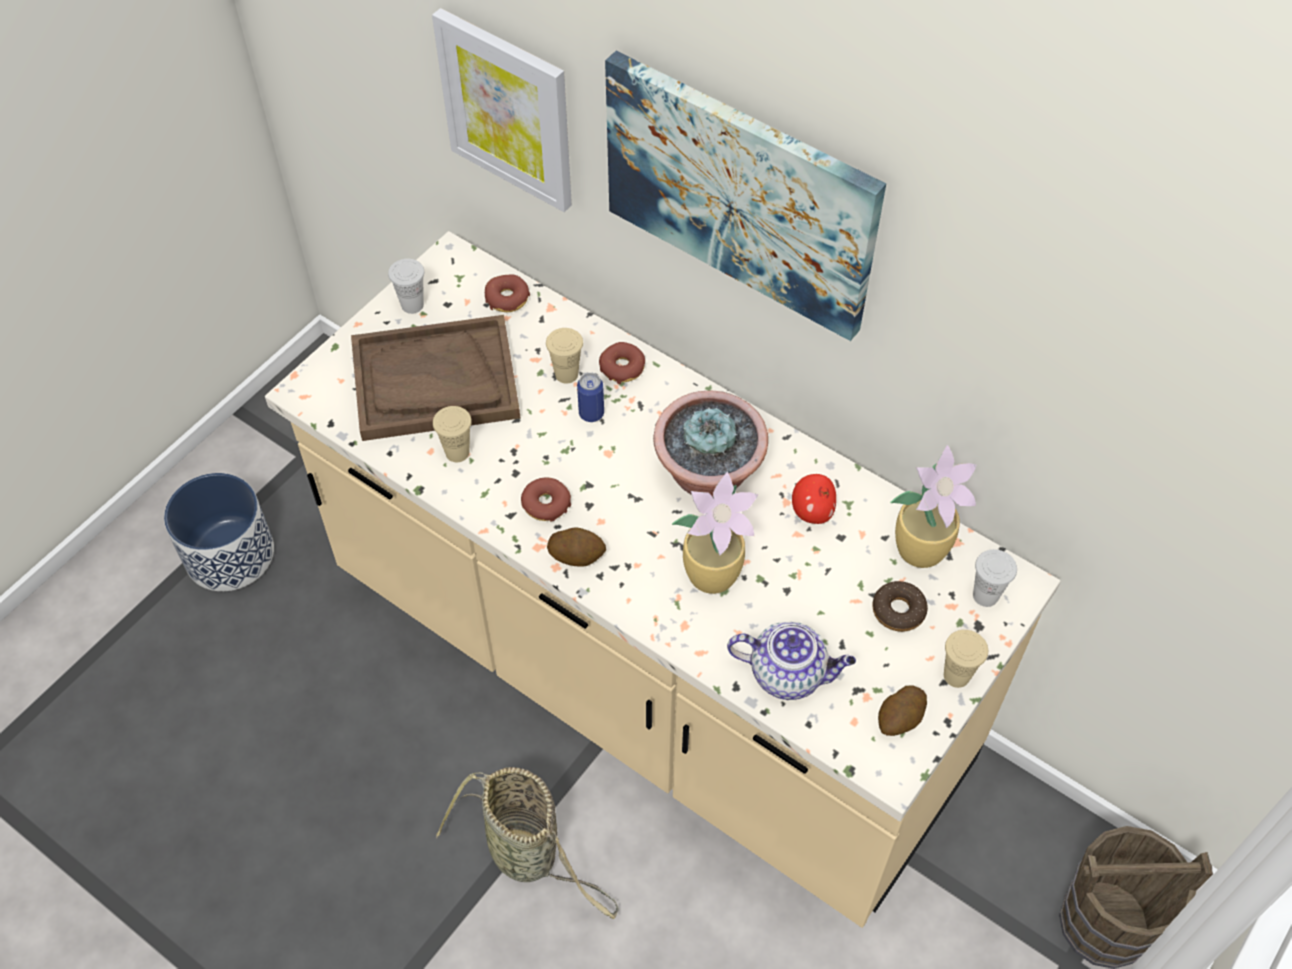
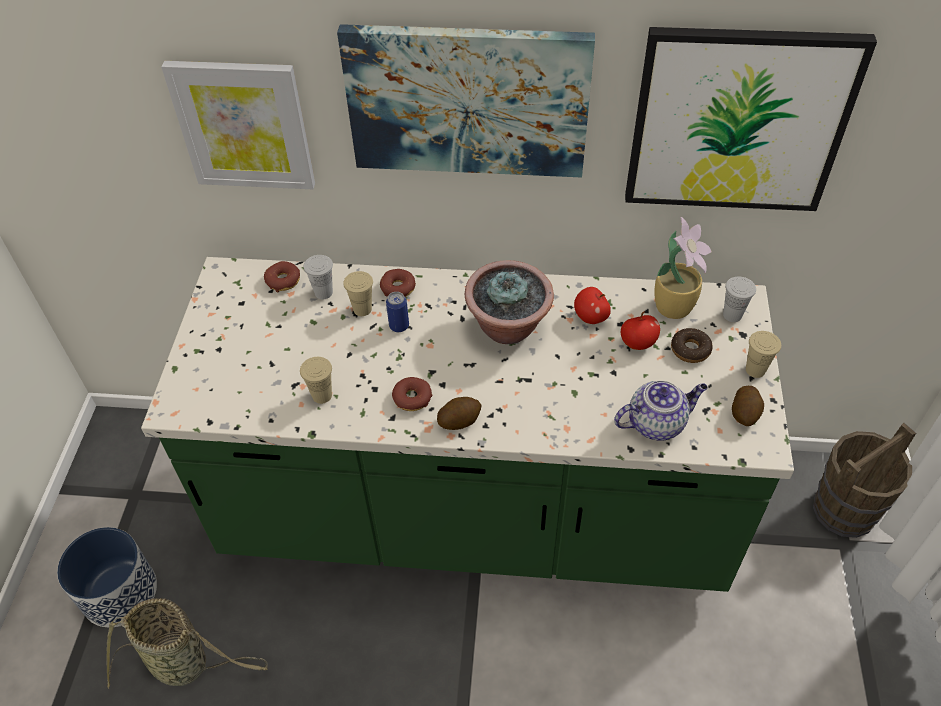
camera: 30 degrees left, 5 degrees down
beige counter [265,231,1061,928] -> green counter [141,257,794,592]
brown tray [351,315,520,441] -> none
white cup [388,259,425,314] -> white cup moved to [304,255,333,299]
basket [436,767,619,919] -> basket moved to [106,598,268,689]
potted plant [672,472,758,594] -> none
none -> apple [621,312,660,350]
none -> picture [625,27,877,211]

